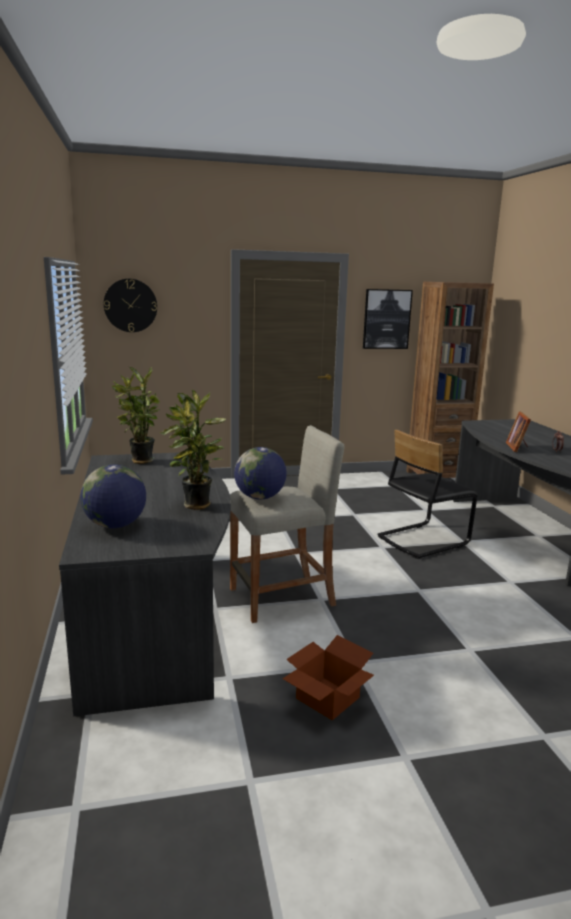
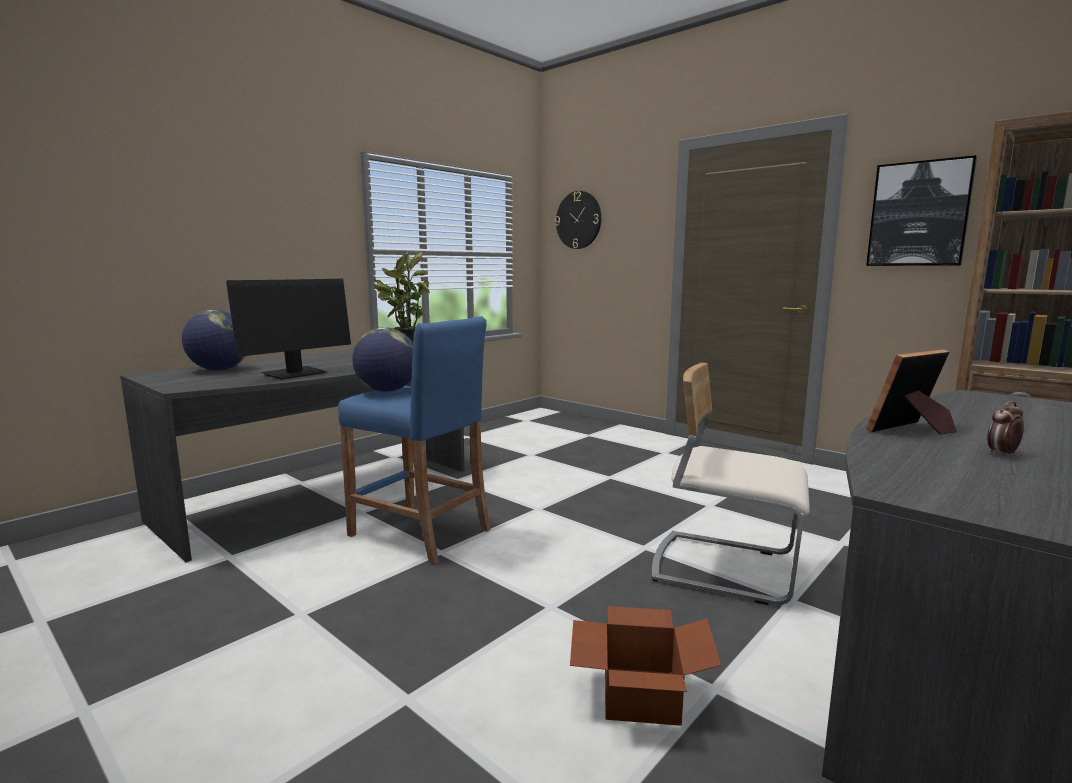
camera: 55 degrees right, 5 degrees down
potted plant [159,390,226,510] -> monitor [226,279,351,380]
beige stool [230,425,344,623] -> blue stool [338,316,491,564]
cardboard box [282,635,374,720] -> cardboard box moved to [570,606,721,726]
black chair [378,430,478,559] -> beige chair [652,363,810,605]

